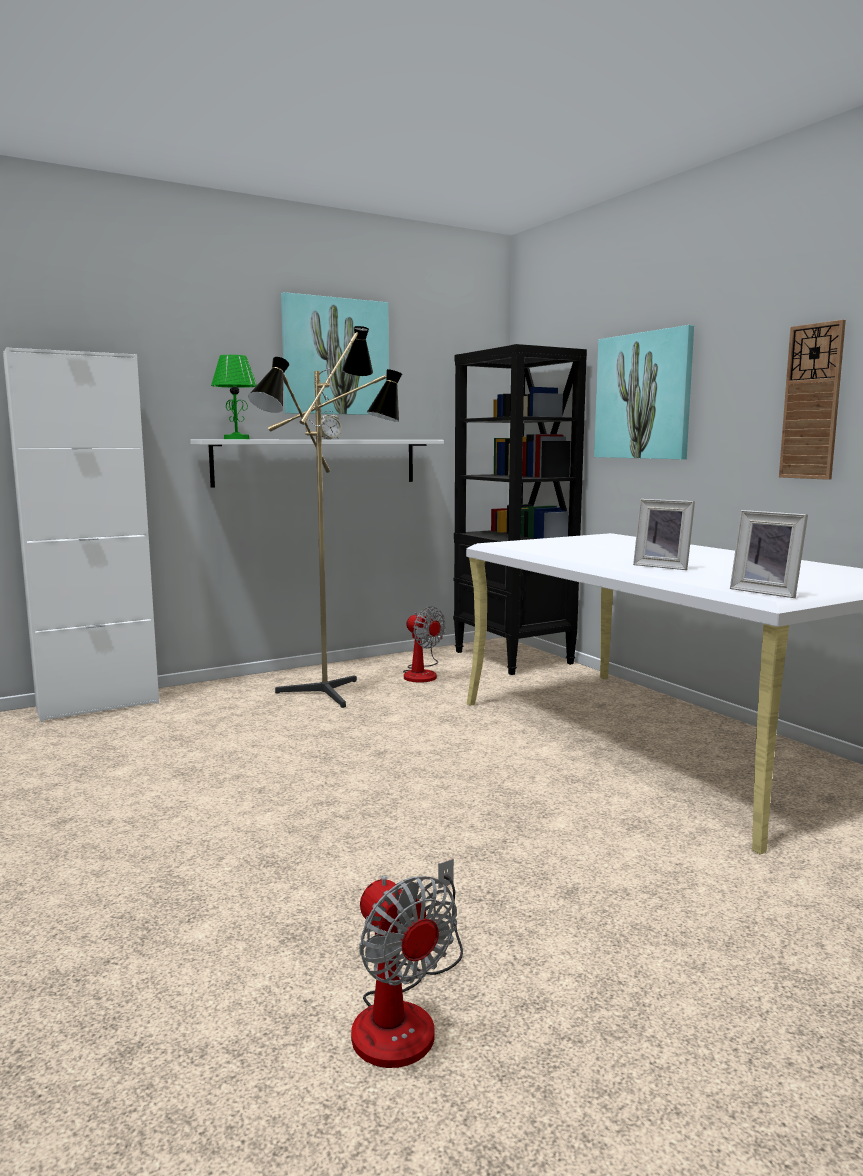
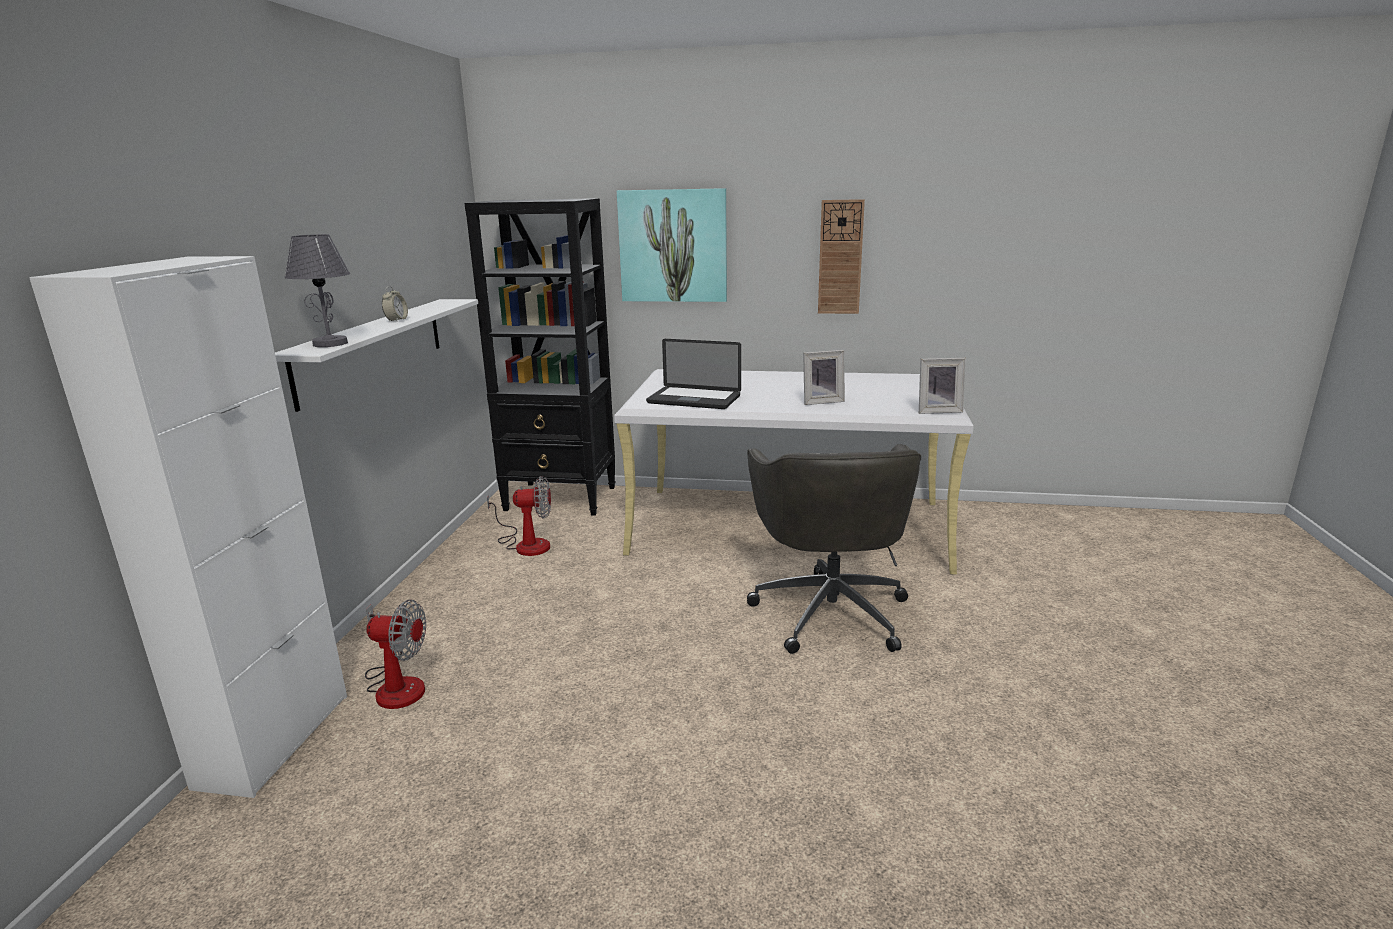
camera: 50 degrees left, 10 degrees up
green table lamp [211,355,257,439] -> grey table lamp [285,234,350,347]
floor lamp [248,326,402,708] -> none
picture [281,292,389,415] -> none
fan [351,859,463,1068] -> fan moved to [365,599,426,709]
none -> laptop [646,339,741,409]
none -> grey office chair [747,444,921,654]

